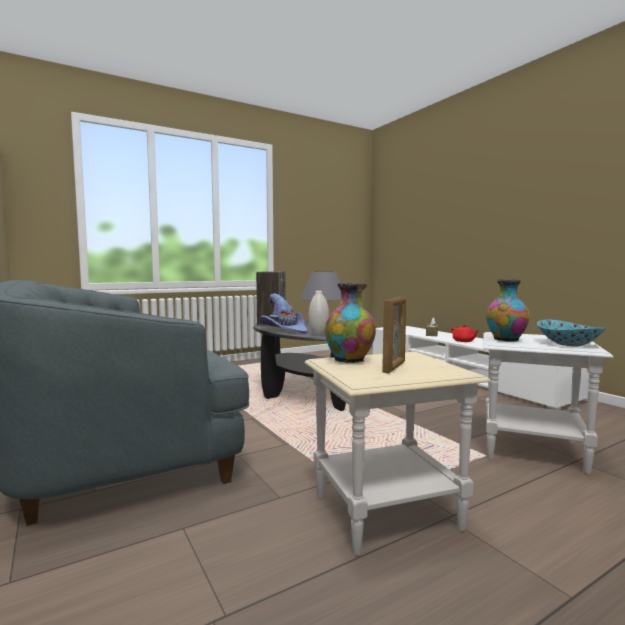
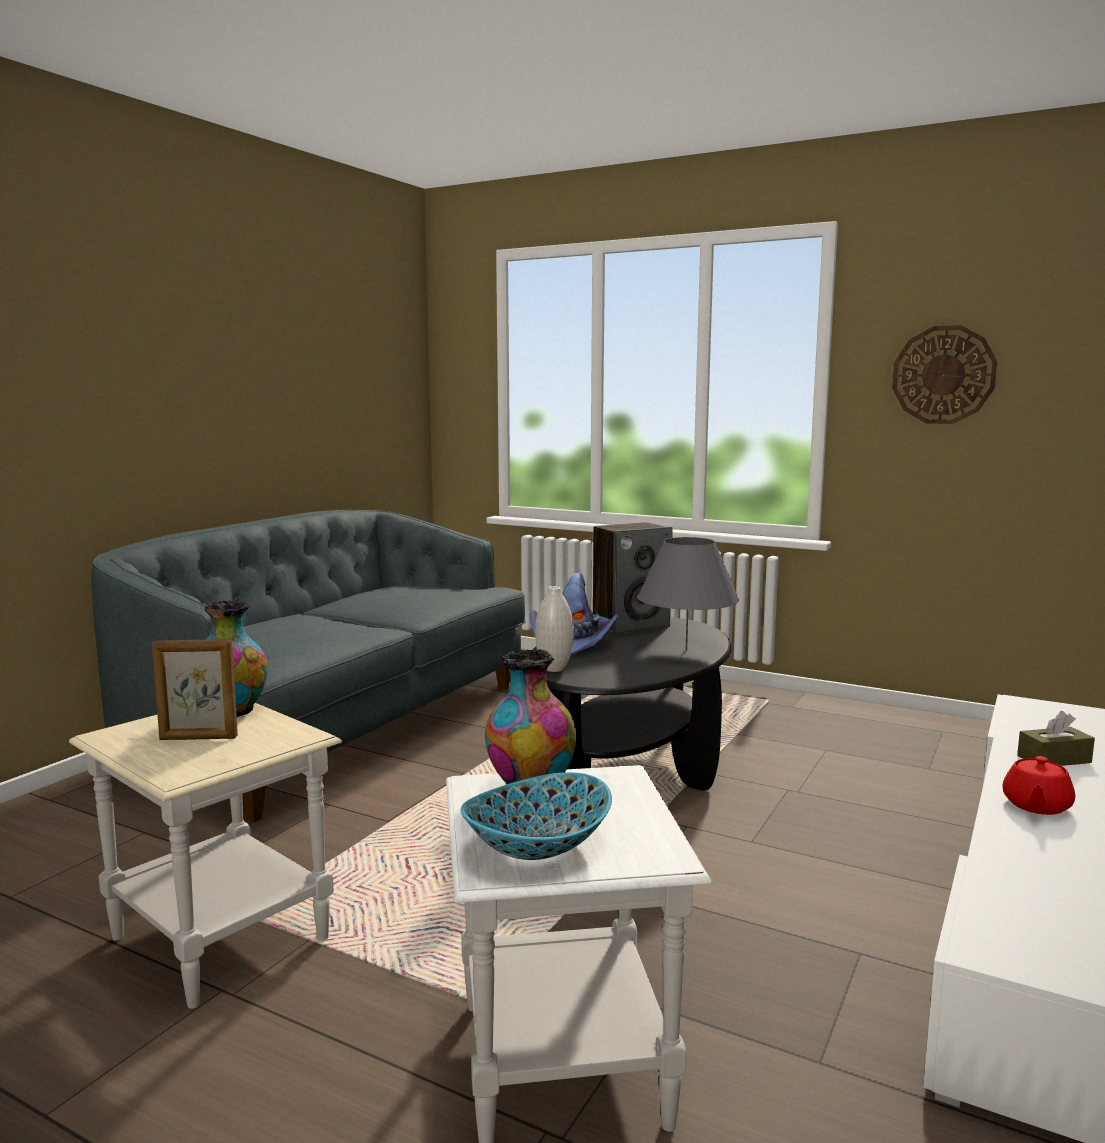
camera: 60 degrees right, 5 degrees up
none -> wall clock [892,325,997,424]

